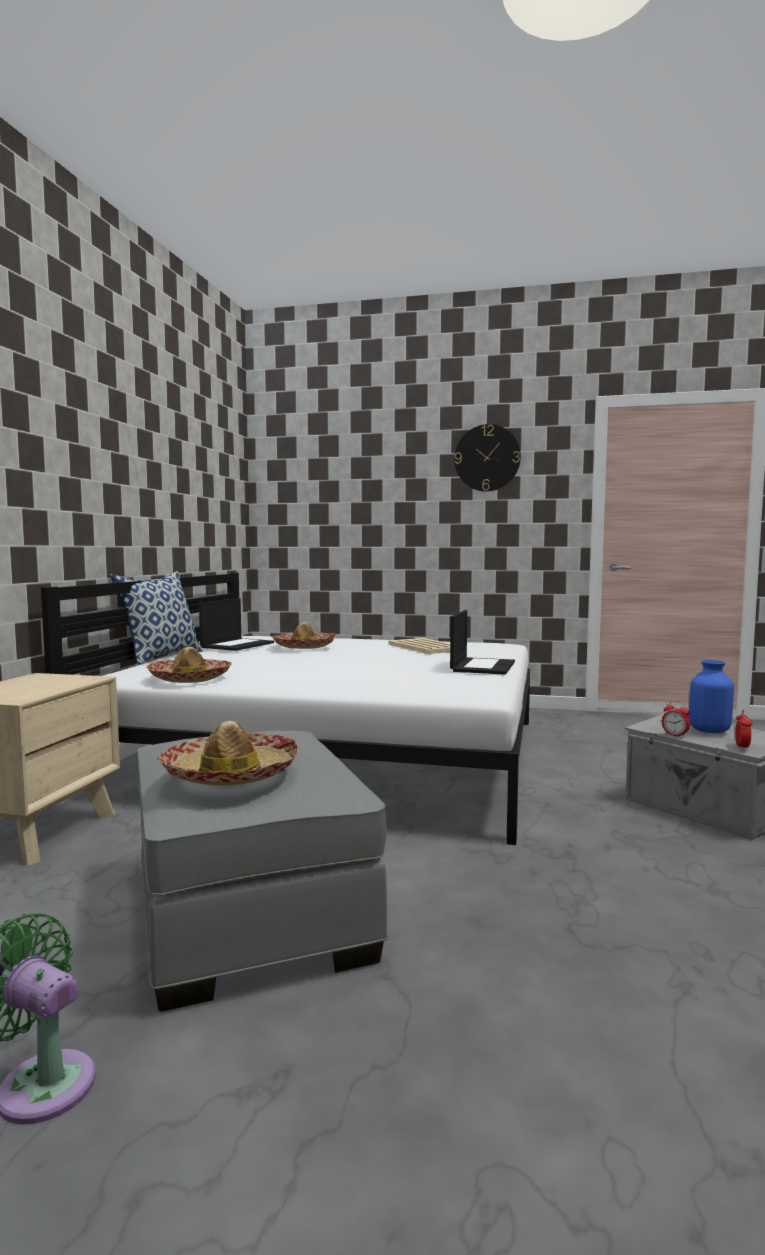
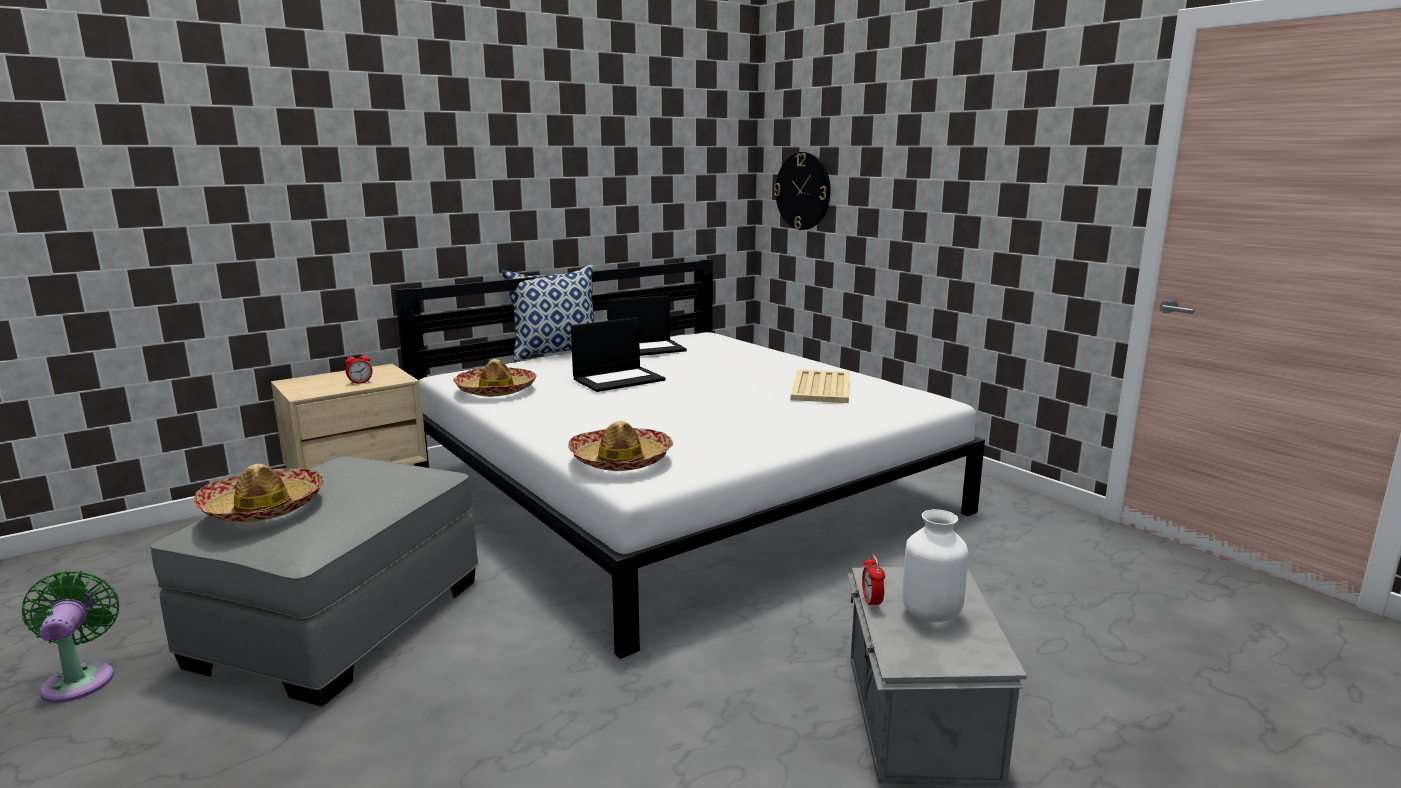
camera: 40 degrees right, 10 degrees up
hat [272,622,336,649] -> hat moved to [568,421,673,471]
laptop [450,610,515,675] -> laptop moved to [571,317,666,392]
wall clock [454,424,521,492] -> wall clock moved to [774,152,831,230]
blue vase [689,660,734,733] -> white vase [902,509,969,622]
alarm clock [735,710,752,750] -> alarm clock moved to [345,351,373,385]

